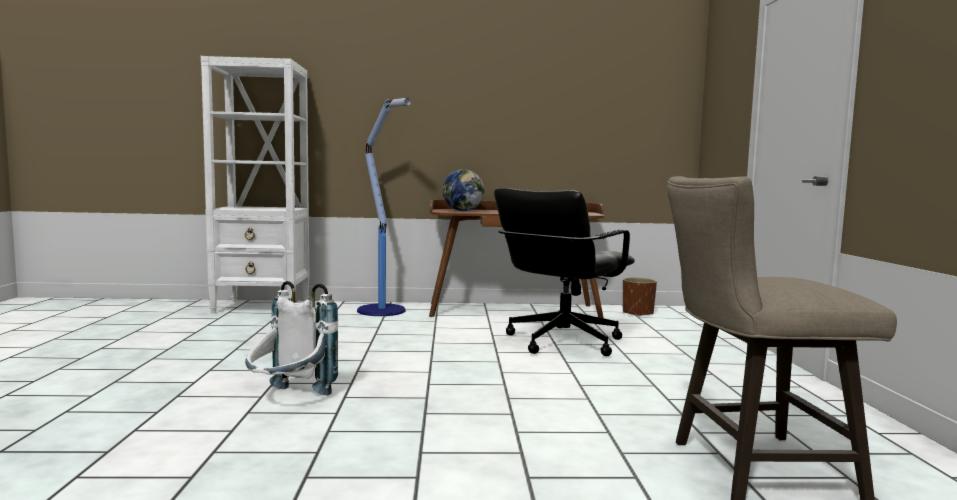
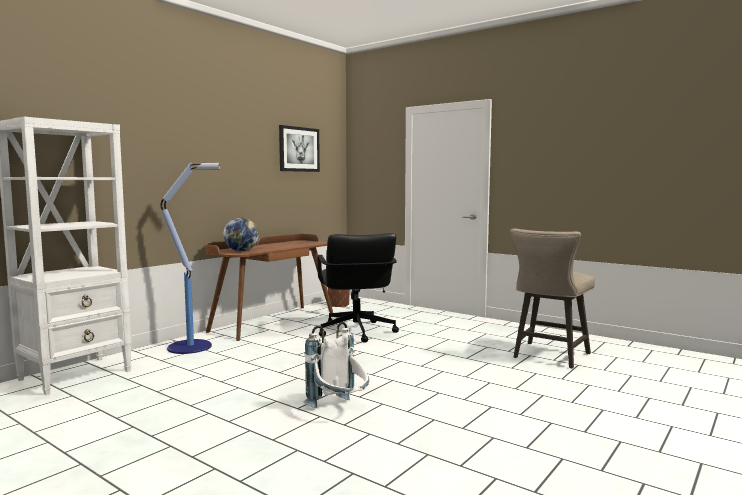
camera: 50 degrees left, 0 degrees up
none -> picture [279,125,320,172]

